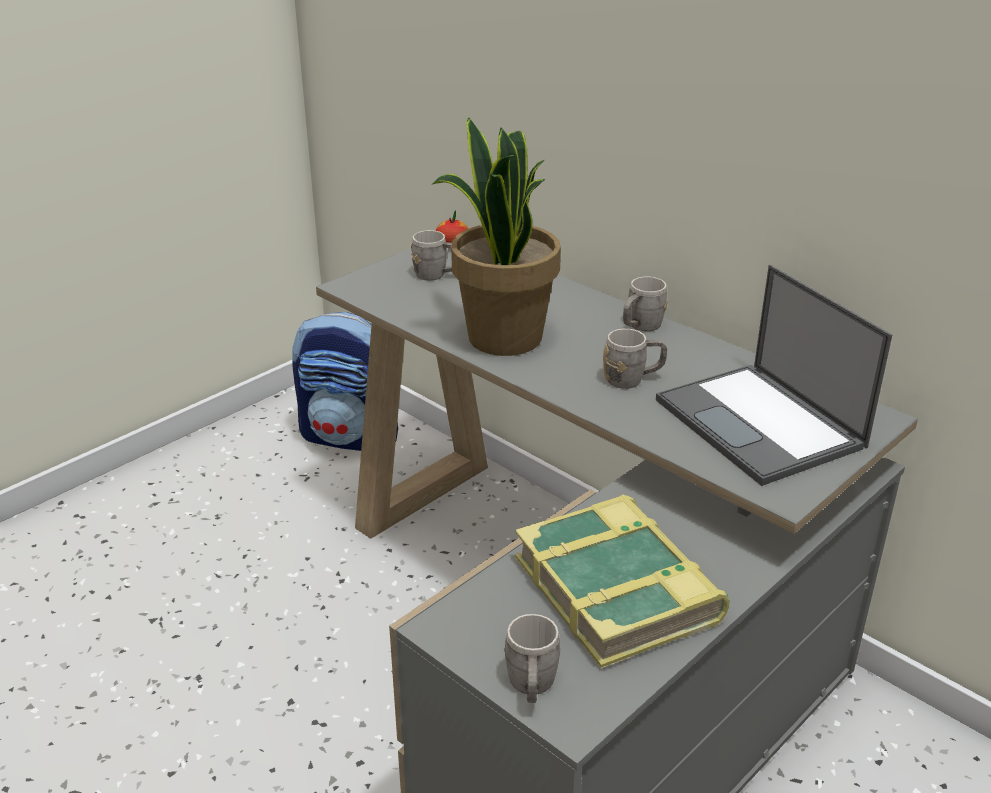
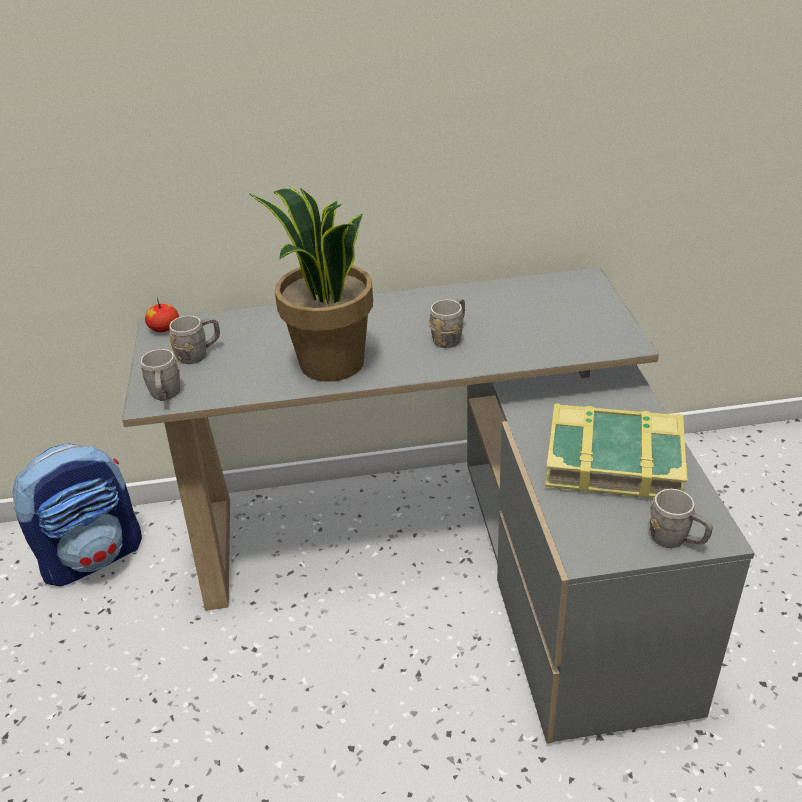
camera: 50 degrees left, 5 degrees up
grey mug [623,276,668,331] -> grey mug moved to [141,349,180,401]
laptop [656,265,892,486] -> none

